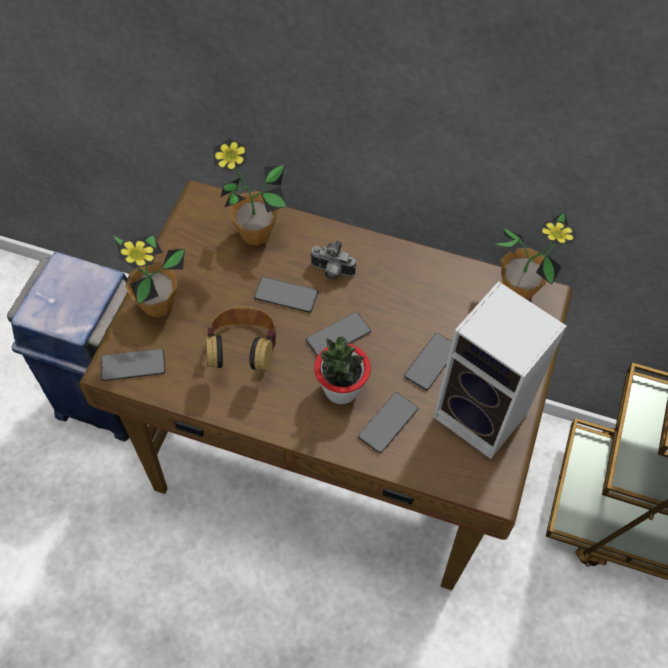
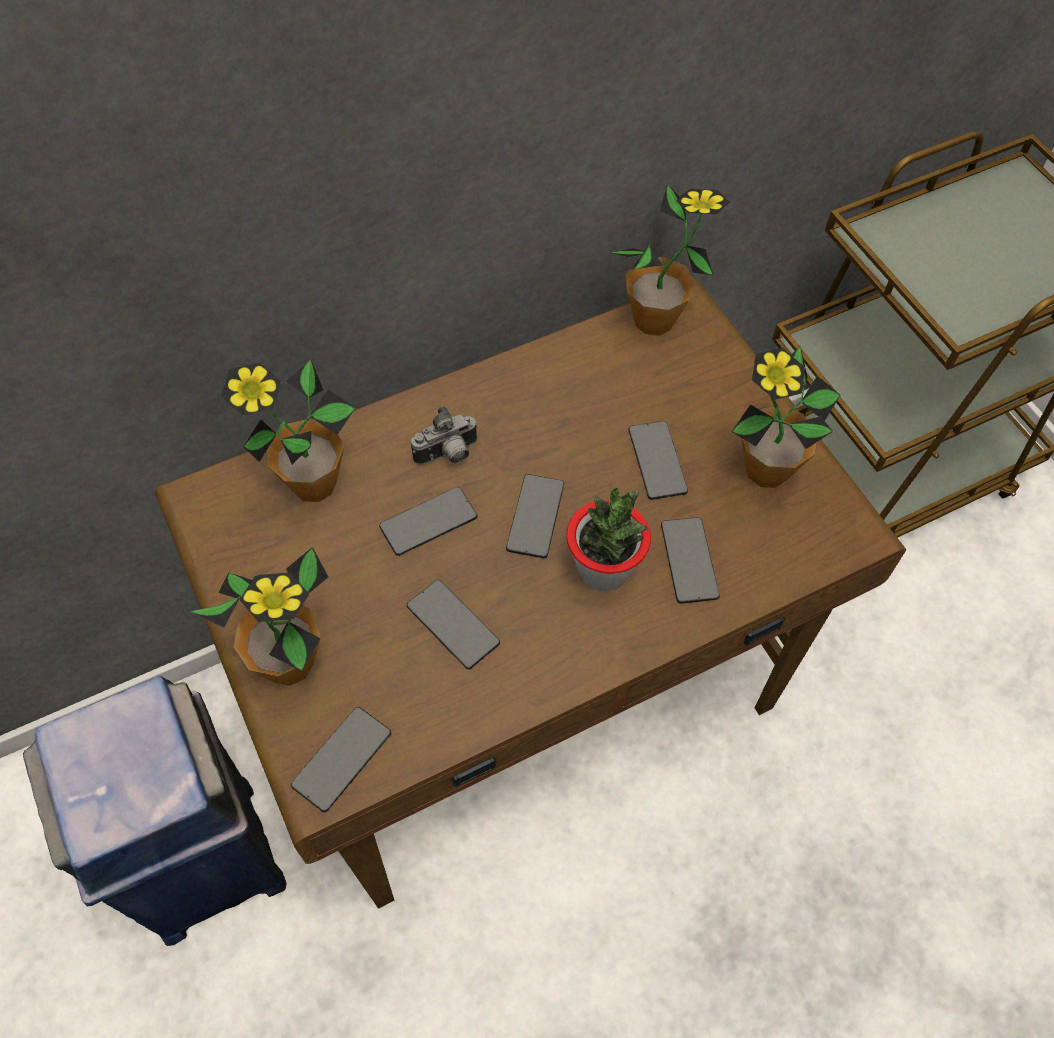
camera: 45 degrees left, 0 degrees up
headphones [206,306,277,370] -> phone [407,580,500,669]
speaker [433,281,566,459] -> potted plant [732,346,841,488]

